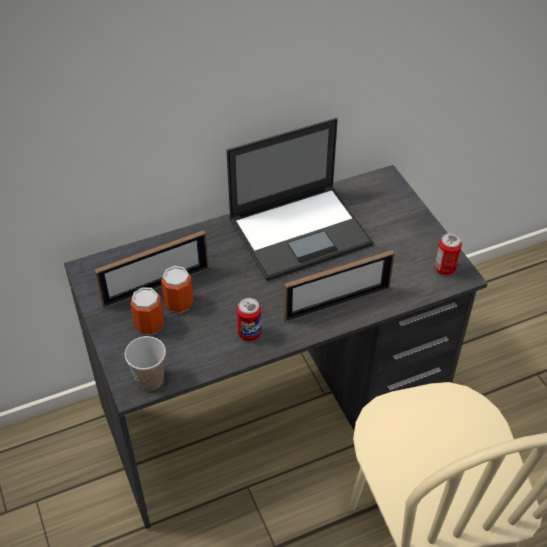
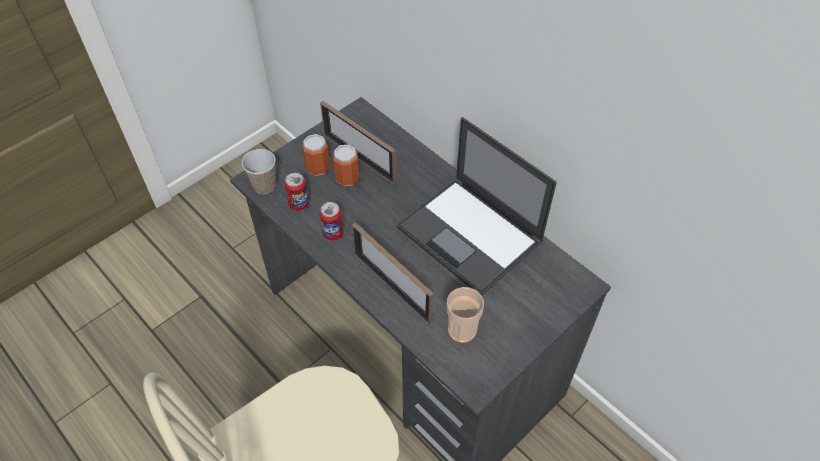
camera: 70 degrees right, 5 degrees up
can [434,233,462,275] -> can moved to [284,173,309,211]
none -> cup [447,287,484,343]

